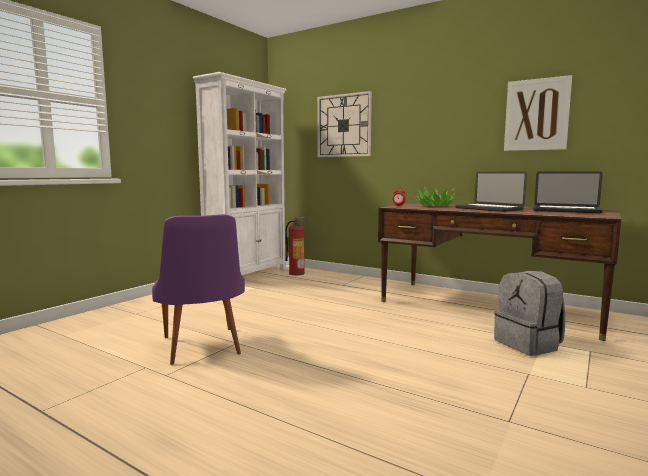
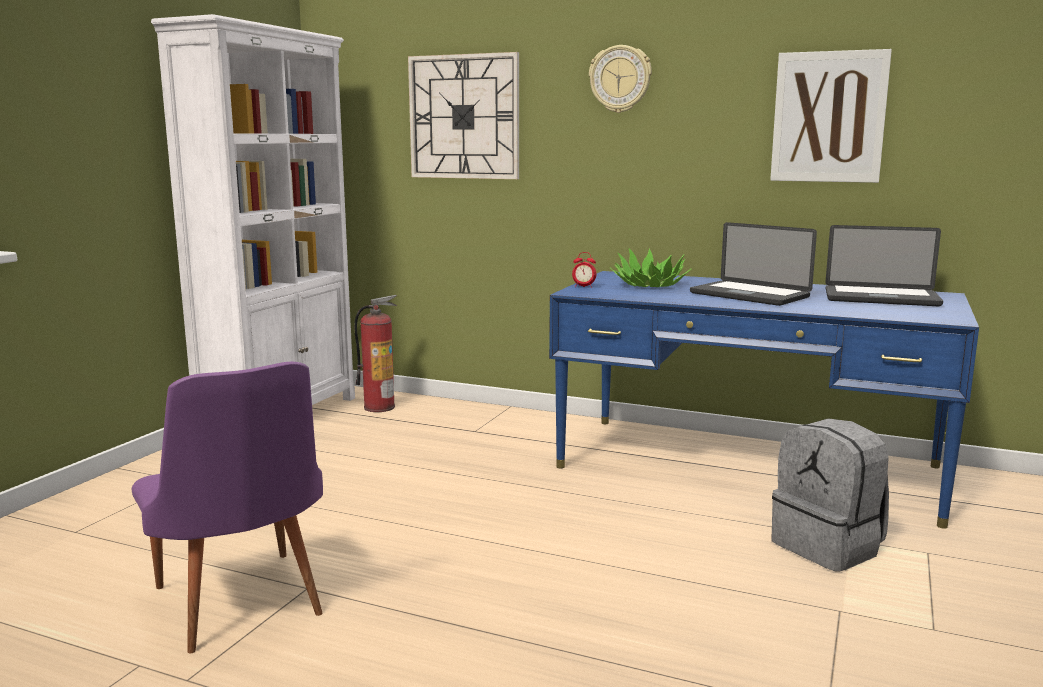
camera: 10 degrees left, 5 degrees up
brown desk [378,203,621,341] -> blue desk [549,271,979,529]
none -> wall clock [589,45,652,113]

